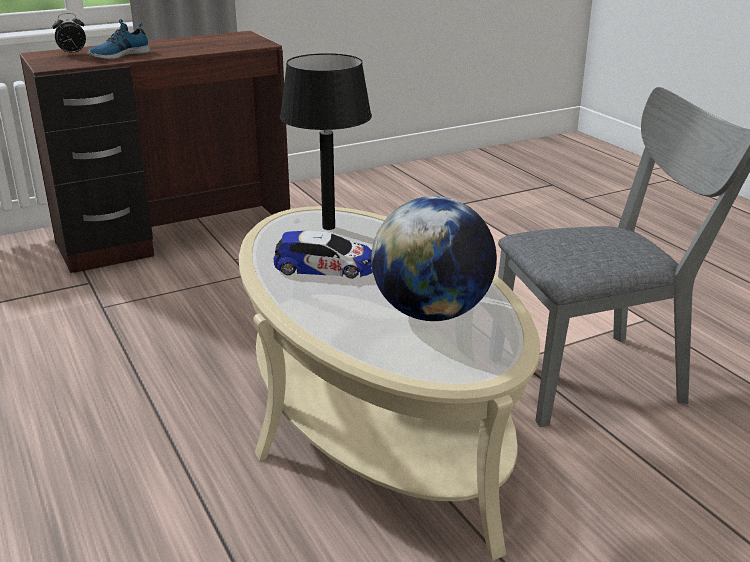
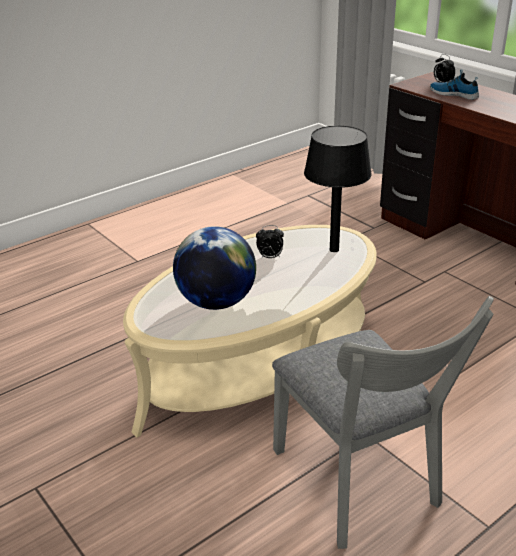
camera: 80 degrees right, 5 degrees up
toy car [274,231,373,279] -> alarm clock [256,225,284,259]

